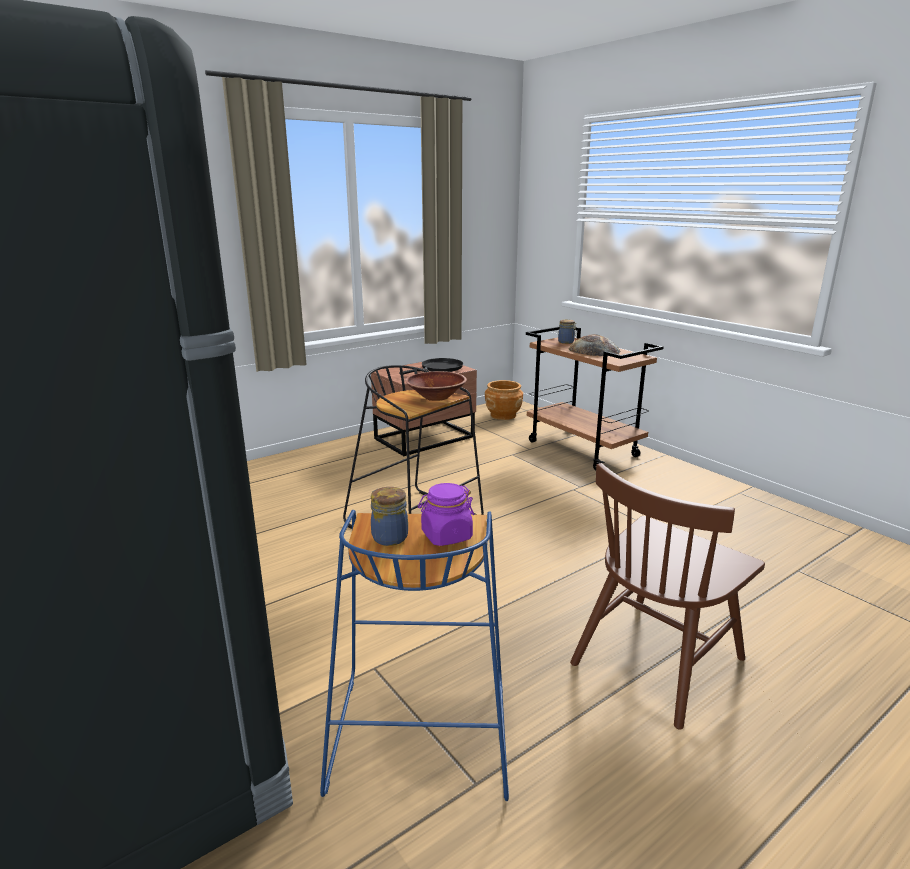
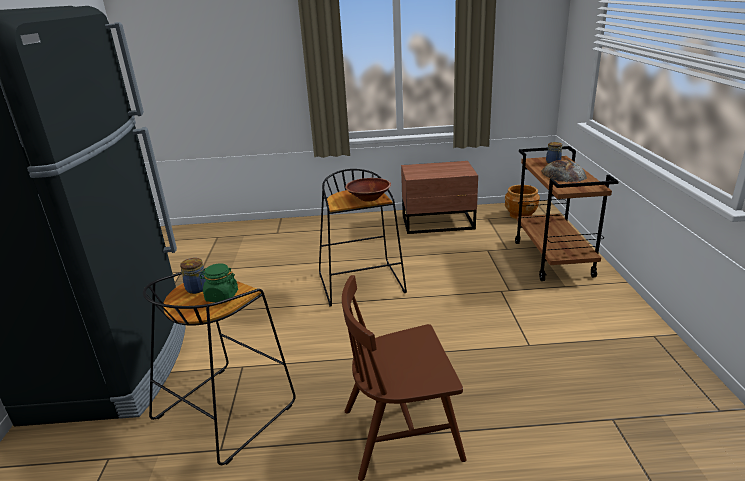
camera: 35 degrees right, 5 degrees up
blue stool [320,510,509,801] -> black stool [143,270,296,465]
black frying pan [399,358,463,375] -> none
purple jar [418,483,474,546] -> green jar [199,263,238,302]

